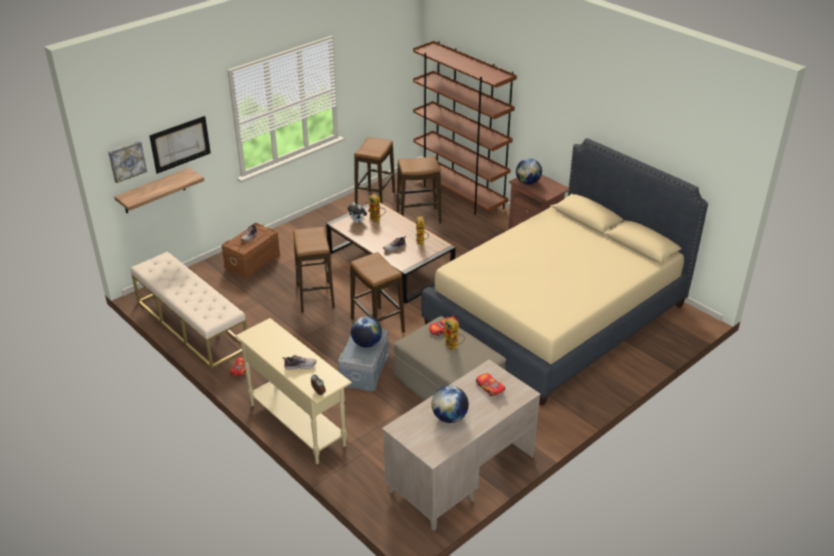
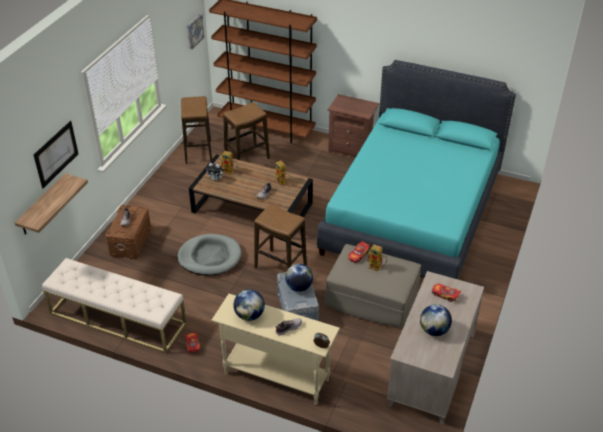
camera: 25 degrees left, 5 degrees up
picture [108,141,147,183] -> picture moved to [187,14,204,49]
stool [293,227,335,313] -> grey dog bed [177,234,242,276]
beige bed [422,138,708,406] -> turquoise bed [317,60,516,279]
globe [516,158,542,185] -> globe moved to [233,289,265,321]

